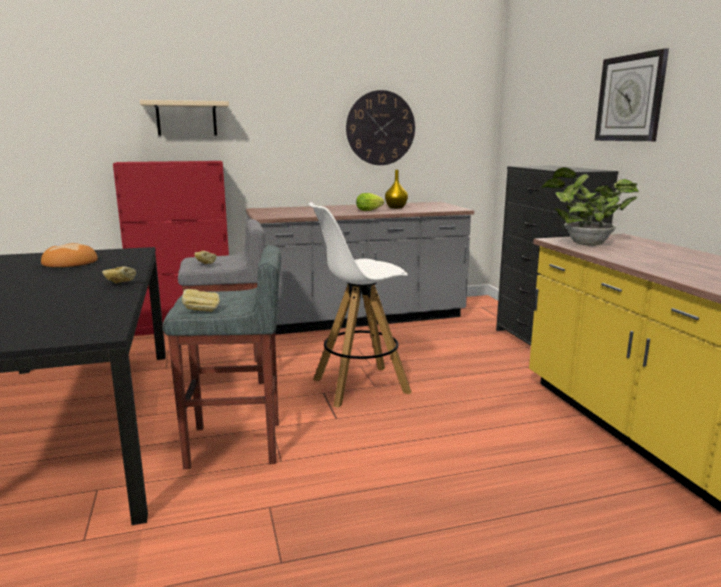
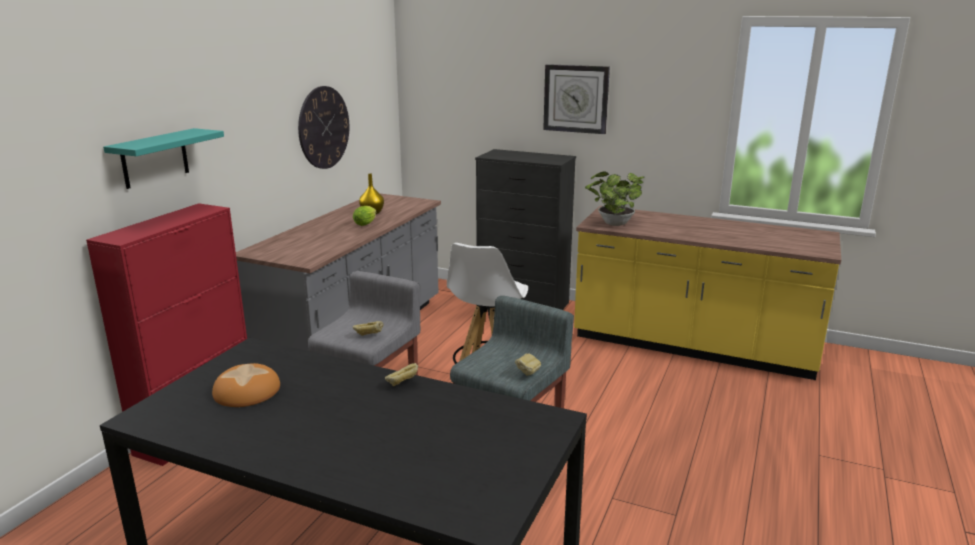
camera: 50 degrees left, 5 degrees up
beige shelf [140,100,229,136] -> turquoise shelf [103,128,224,189]

